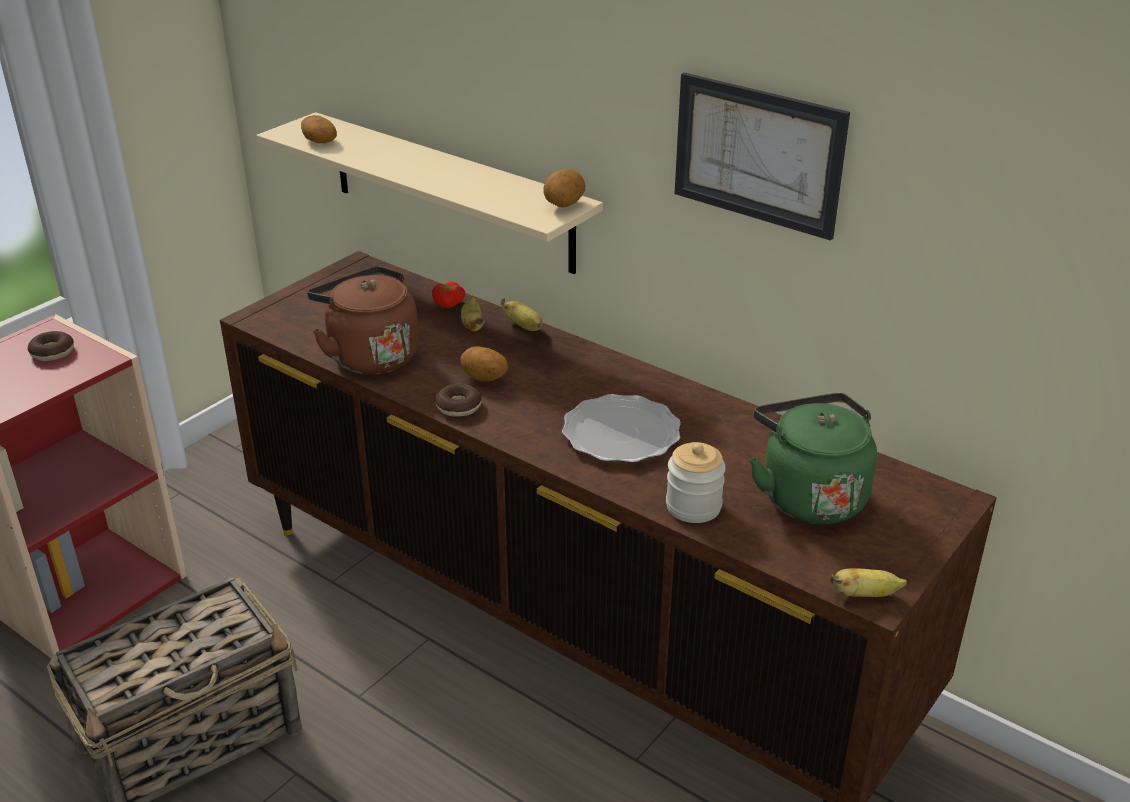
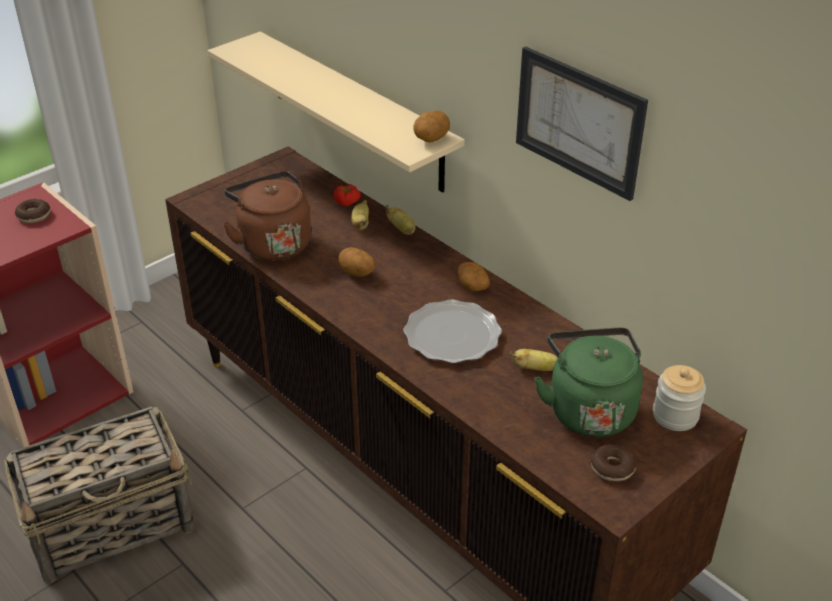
camera: 10 degrees right, 5 degrees up
potato [301,115,337,143] -> potato moved to [458,262,490,291]
donut [435,384,482,417] -> donut moved to [591,444,636,481]
jar [666,442,726,523] -> jar moved to [653,365,706,431]
banana [830,568,907,597] -> banana moved to [509,349,558,371]

